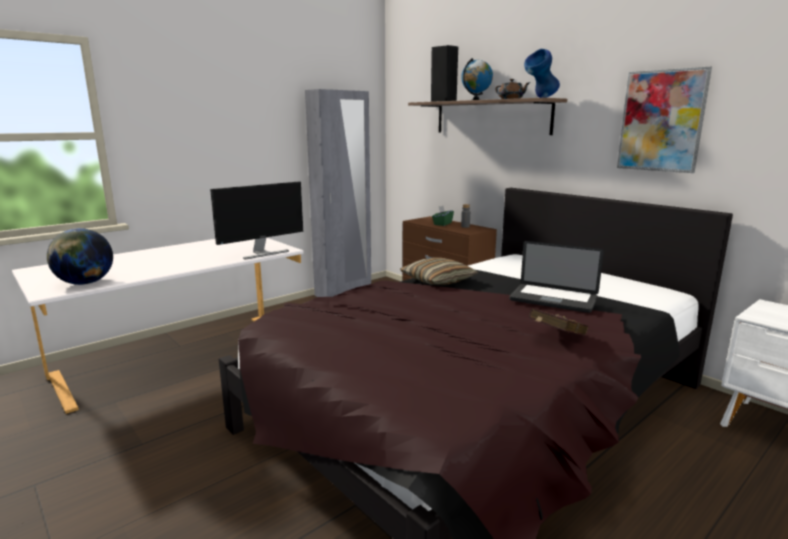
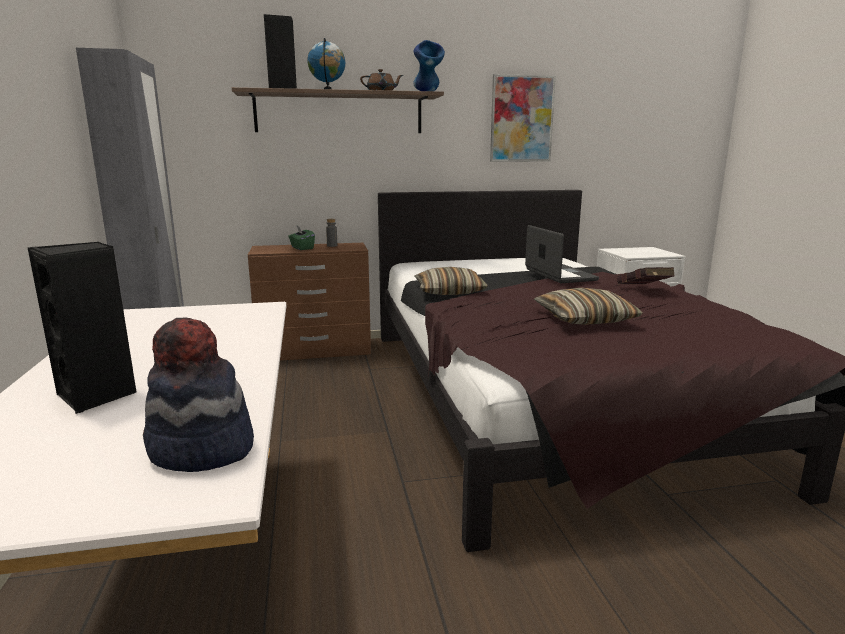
camera: 60 degrees left, 0 degrees up
globe [47,228,113,285] -> hat [143,318,254,472]
monitor [210,182,303,260] -> none
laptop [509,241,604,313] -> laptop turned 75 degrees counterclockwise [525,225,599,283]
none -> black speaker [28,242,137,414]
none -> pillow [534,288,643,325]

